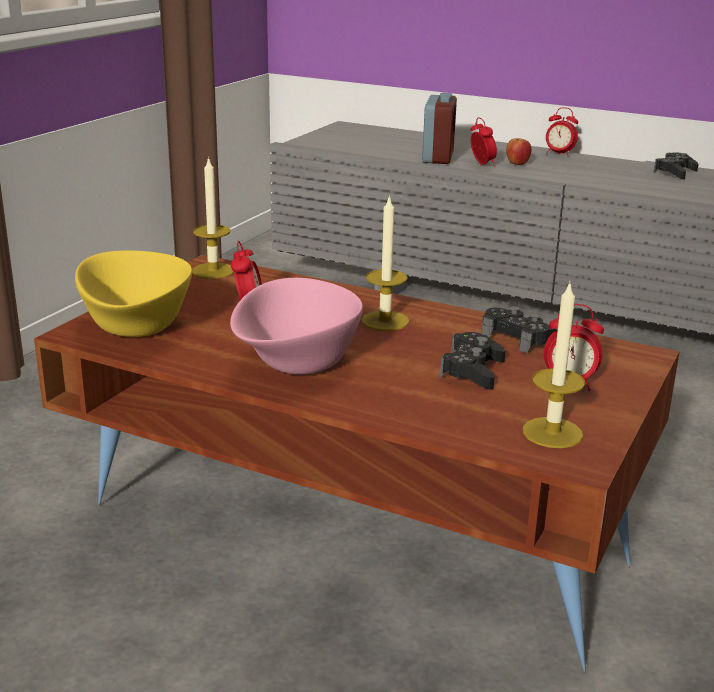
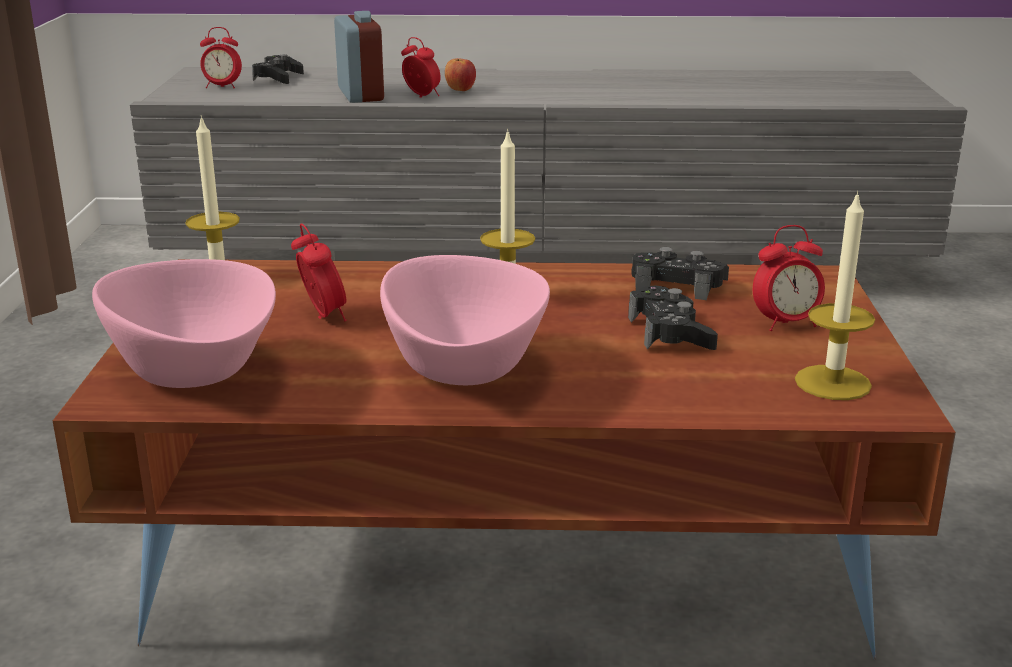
camera: 25 degrees left, 0 degrees up
yellow bowl [75,250,192,337] -> pink bowl [92,259,276,388]
alarm clock [546,107,578,156] -> alarm clock moved to [200,27,242,88]
black game controller [653,152,698,179] -> black game controller moved to [252,54,304,84]

